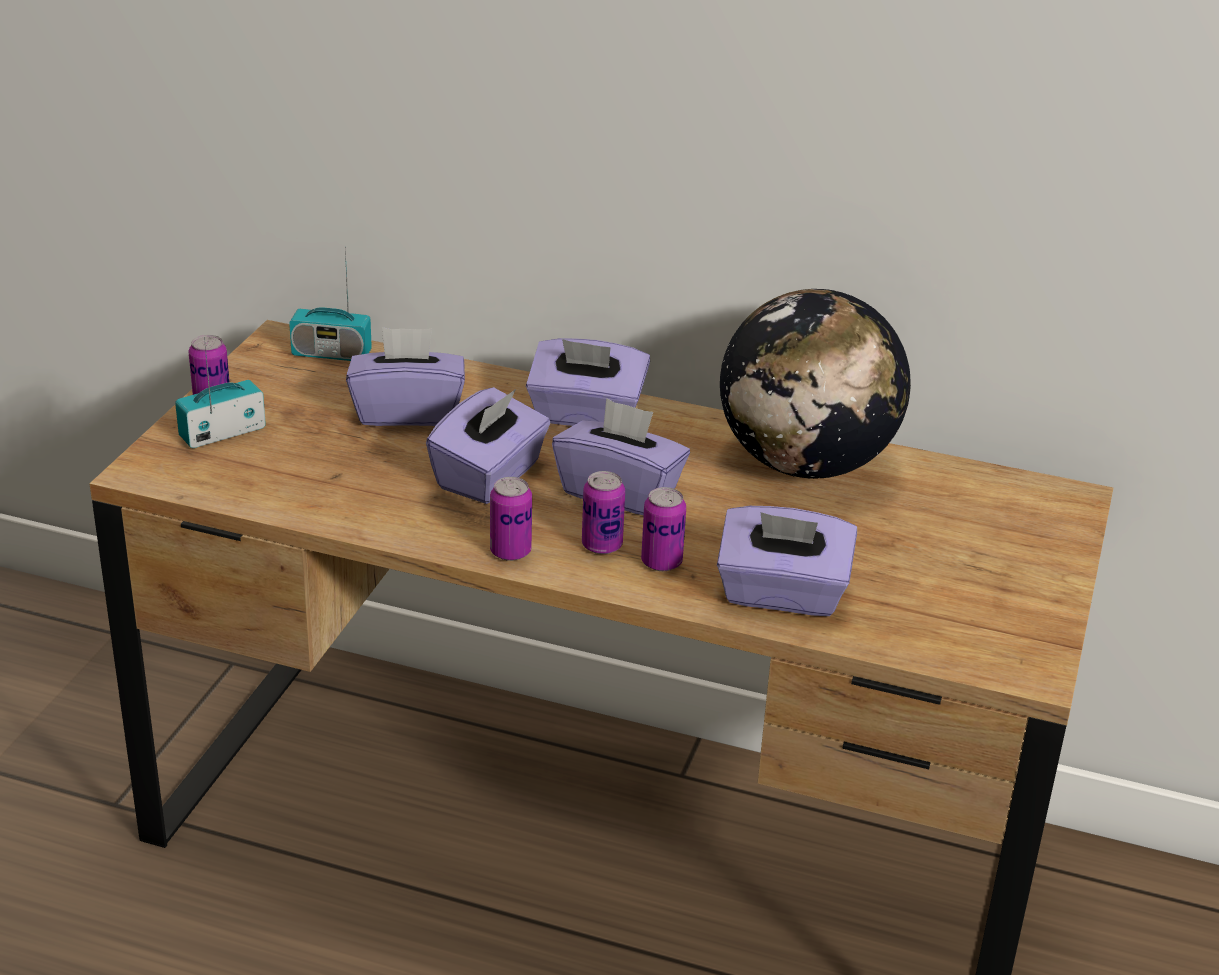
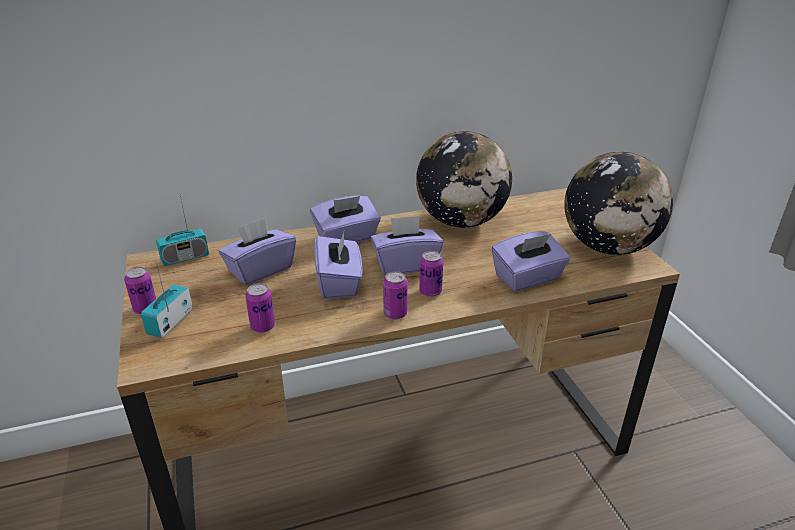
camera: 35 degrees left, 0 degrees up
can [641,487,686,571] -> can moved to [245,283,275,333]
none -> globe [564,152,673,255]

